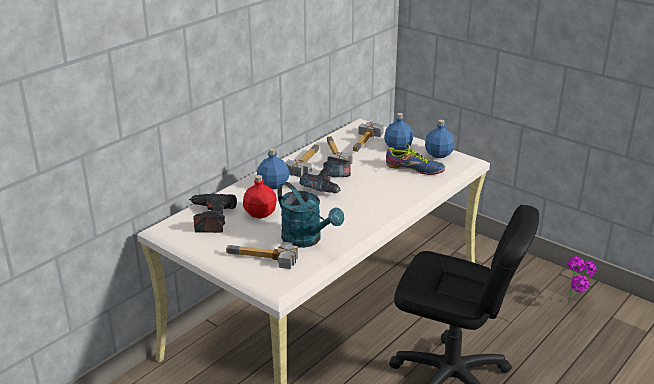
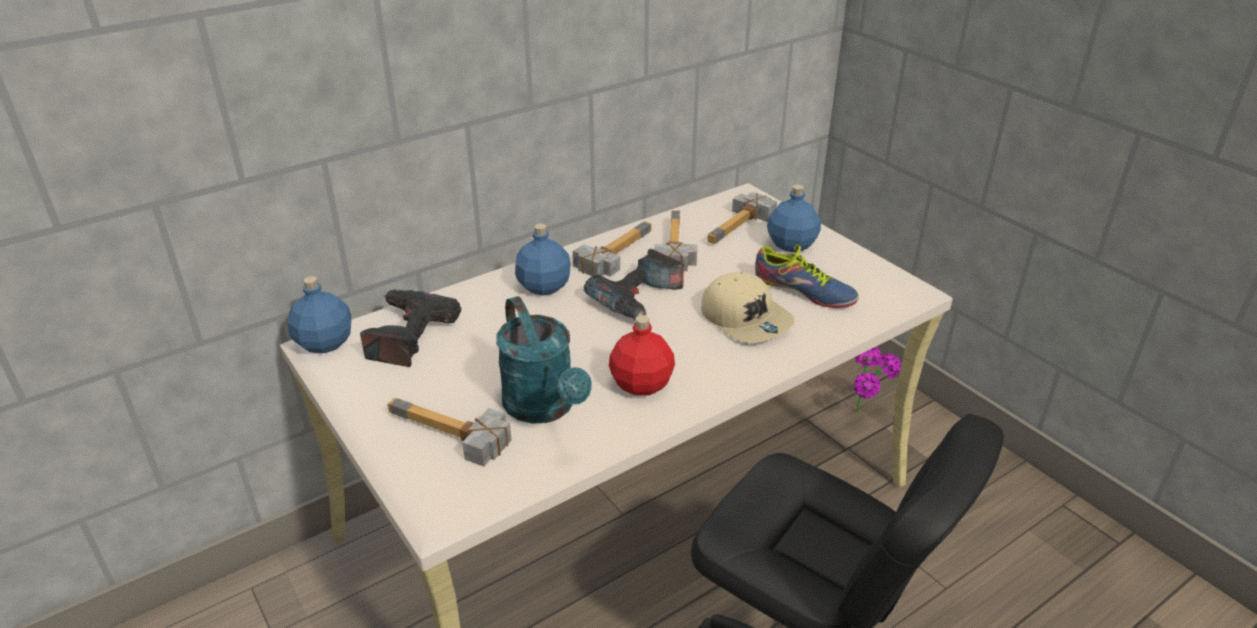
camera: 15 degrees right, 5 degrees up
red bottle [243,175,277,219] -> red bottle moved to [609,315,675,396]
blue bottle [425,120,454,158] -> blue bottle moved to [288,276,351,353]
potted plant [567,256,597,302] -> potted plant moved to [853,346,901,412]
none -> beige cap [701,272,795,343]

